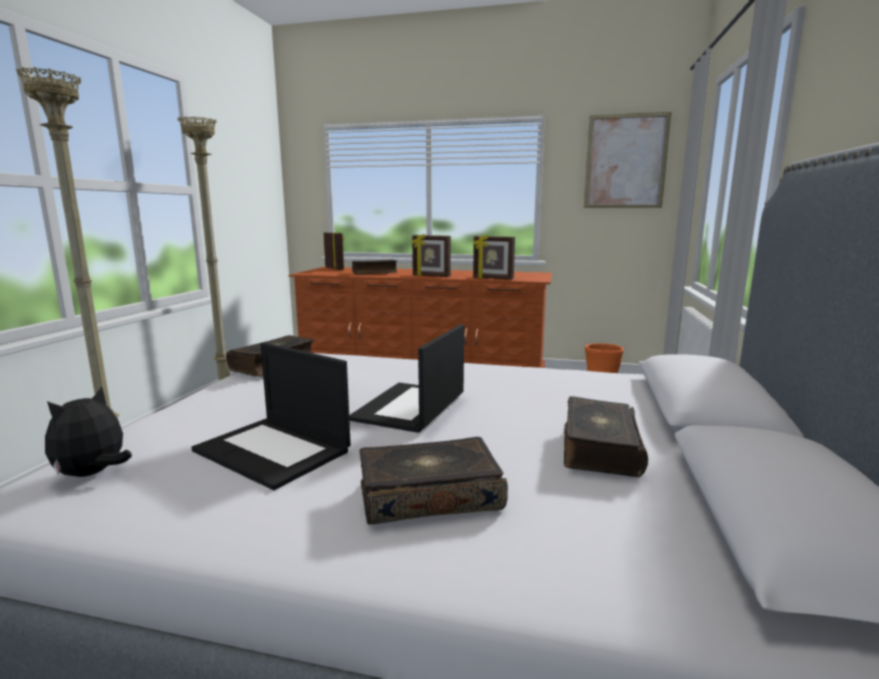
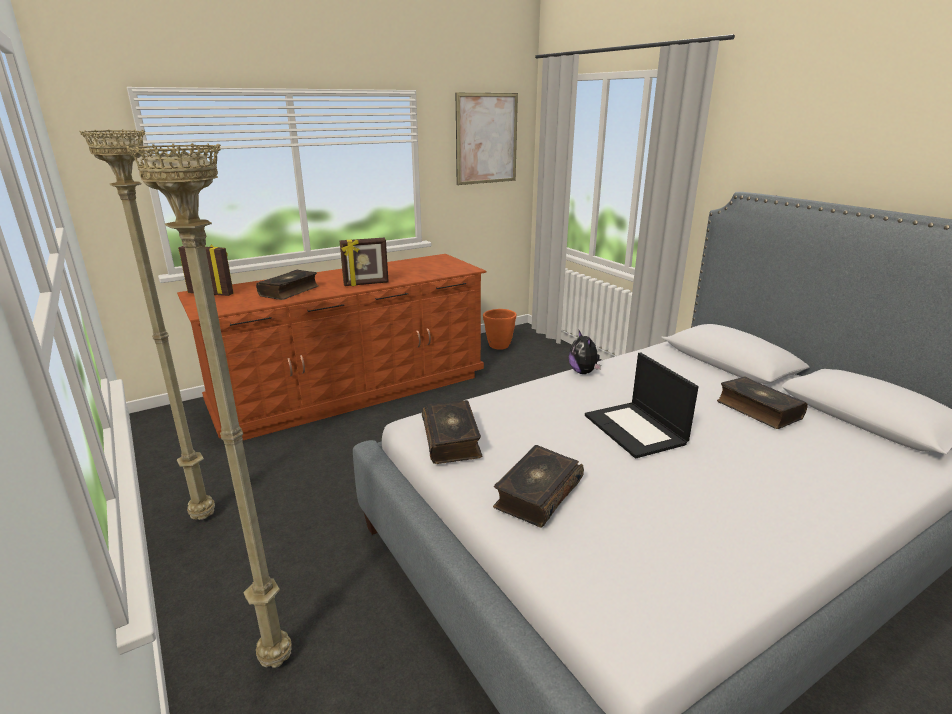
camera: 45 degrees left, 10 degrees up
plush toy [45,386,132,477] -> plush toy moved to [569,331,601,374]
laptop [191,342,351,490] -> none
book [359,437,508,525] -> book moved to [493,445,584,527]
picture frame [473,235,515,280] -> none

